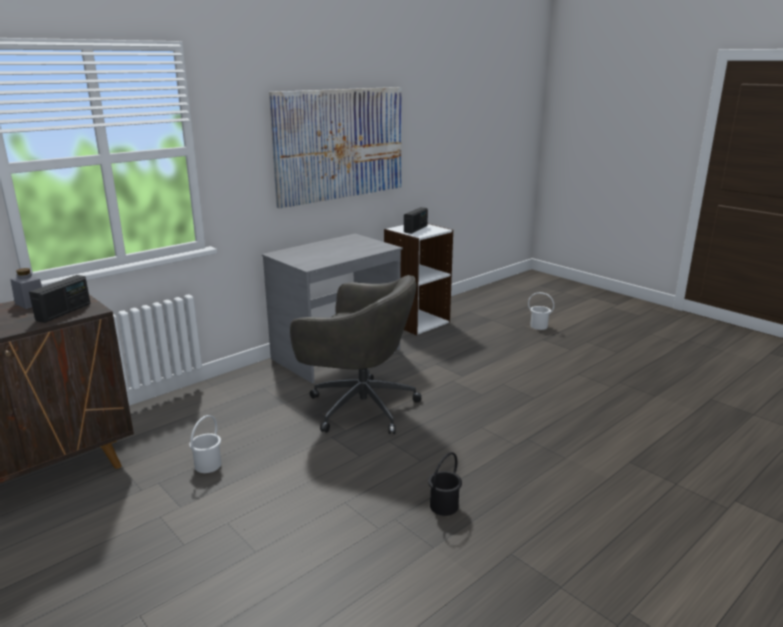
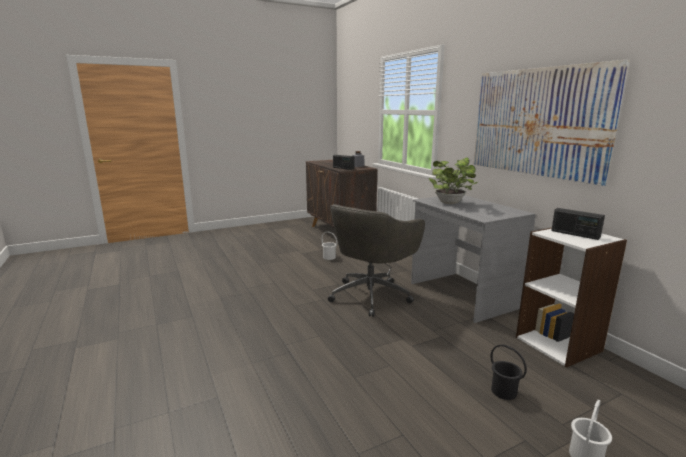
camera: 105 degrees right, 5 degrees down
black bucket [428,452,462,516] -> black bucket moved to [491,345,527,400]
none -> potted plant [428,157,478,204]

